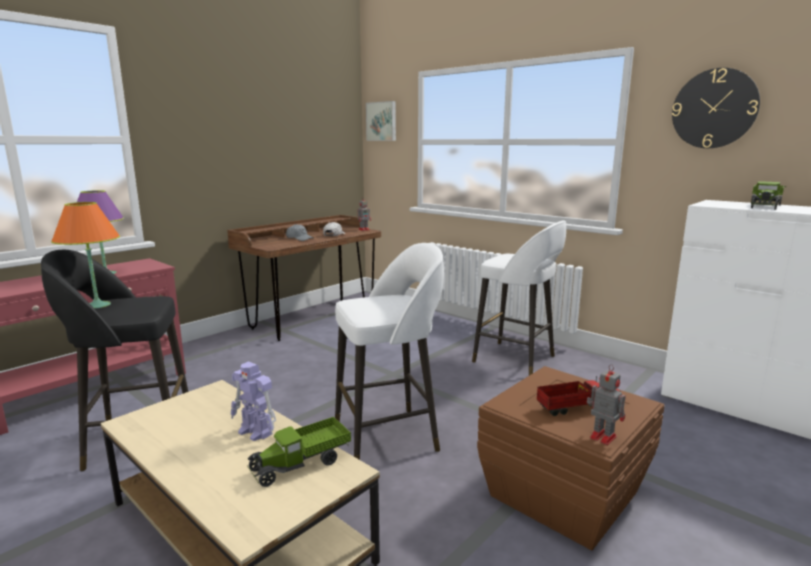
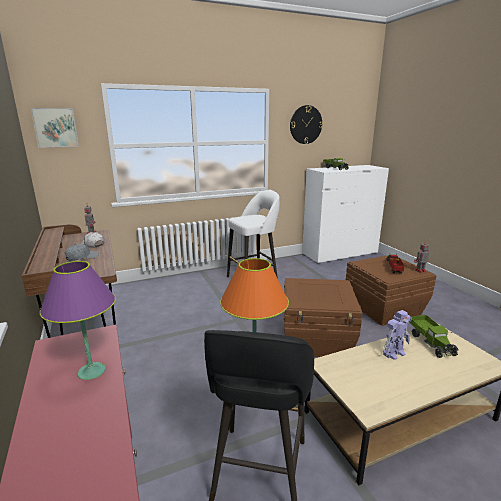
camera: 65 degrees left, 5 degrees up
white stool [335,243,444,460] -> brown storage box [284,278,363,357]

